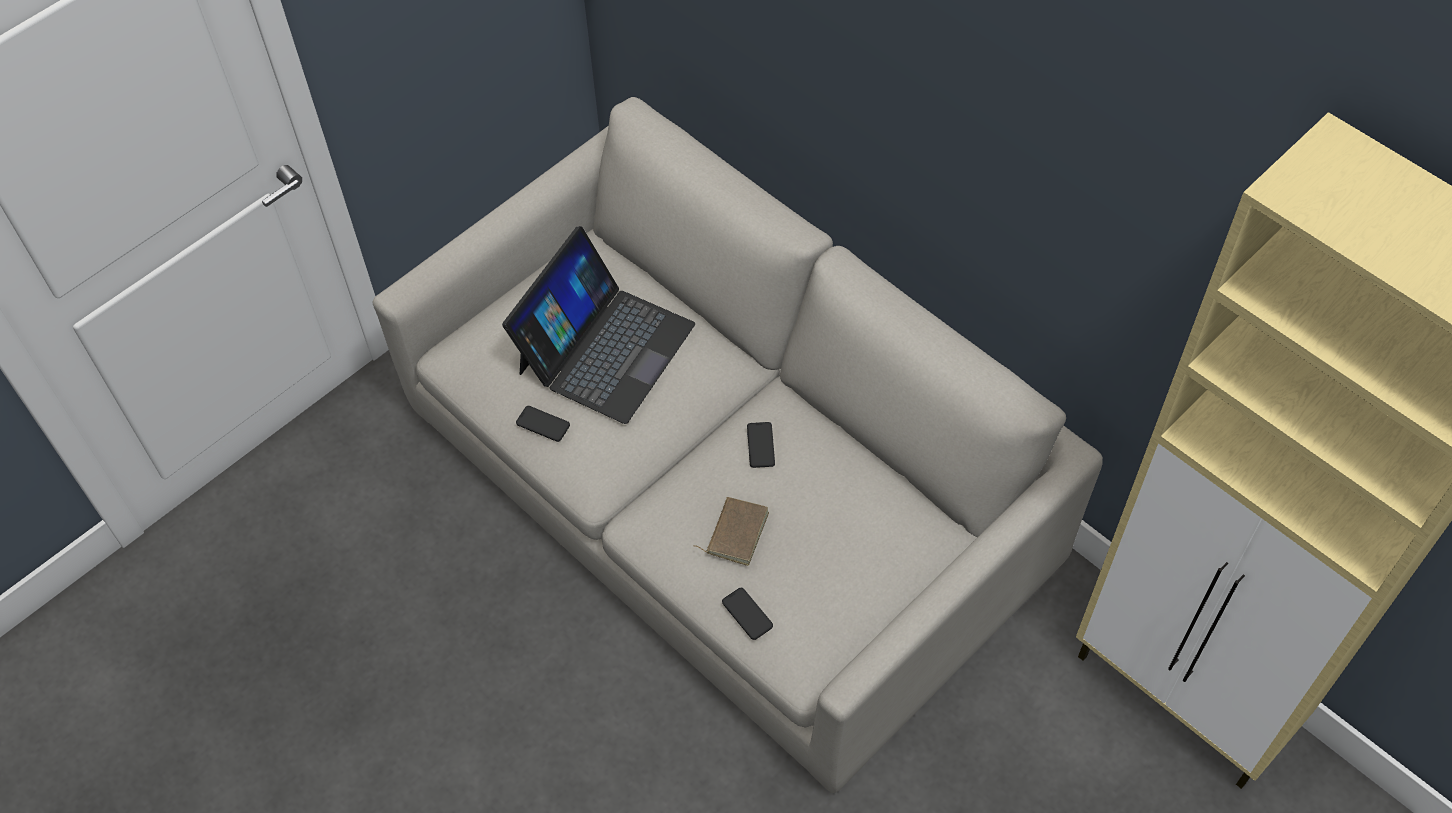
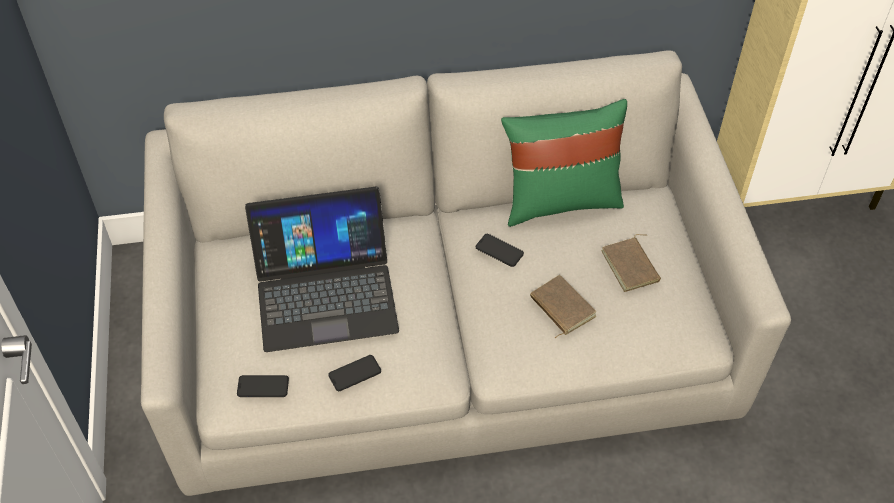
camera: 55 degrees left, 5 degrees down
laptop [502,226,695,424] -> laptop turned 105 degrees clockwise [245,187,399,352]
phone [722,588,773,640] -> phone moved to [237,375,289,397]
none -> green pillow [501,99,627,227]
none -> brown book [601,234,661,292]

